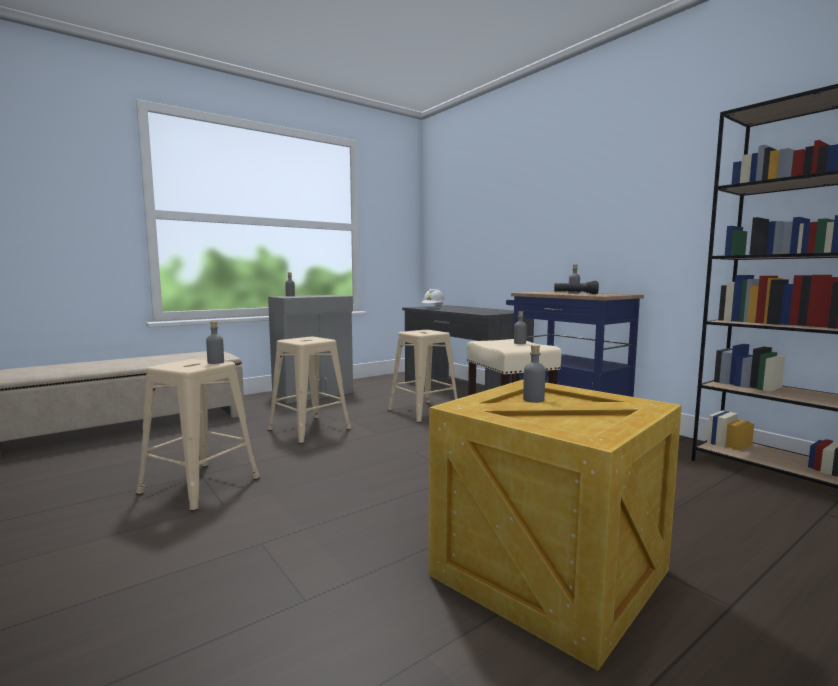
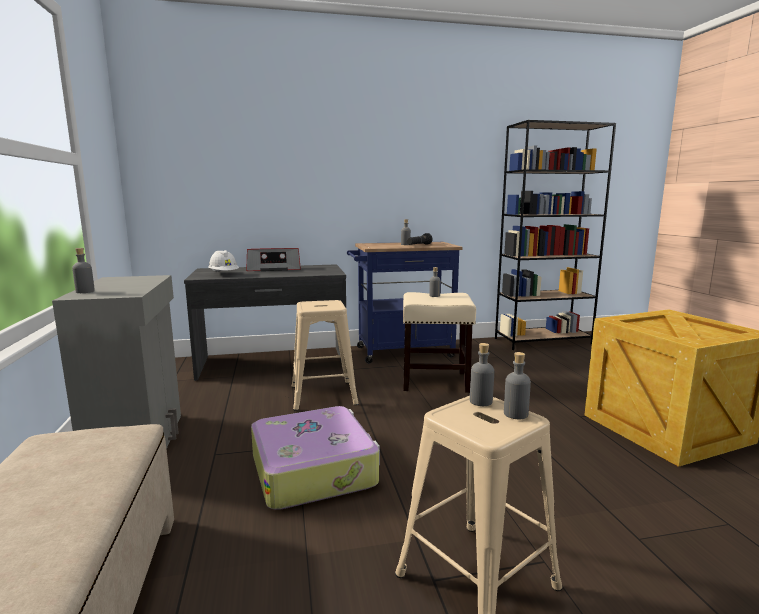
camera: 65 degrees left, 5 degrees up
beige stool [267,337,351,444] -> suitcase [251,406,380,510]
grey bottle [523,345,545,403] -> grey bottle moved to [504,352,531,419]
none -> radio [246,248,301,271]

